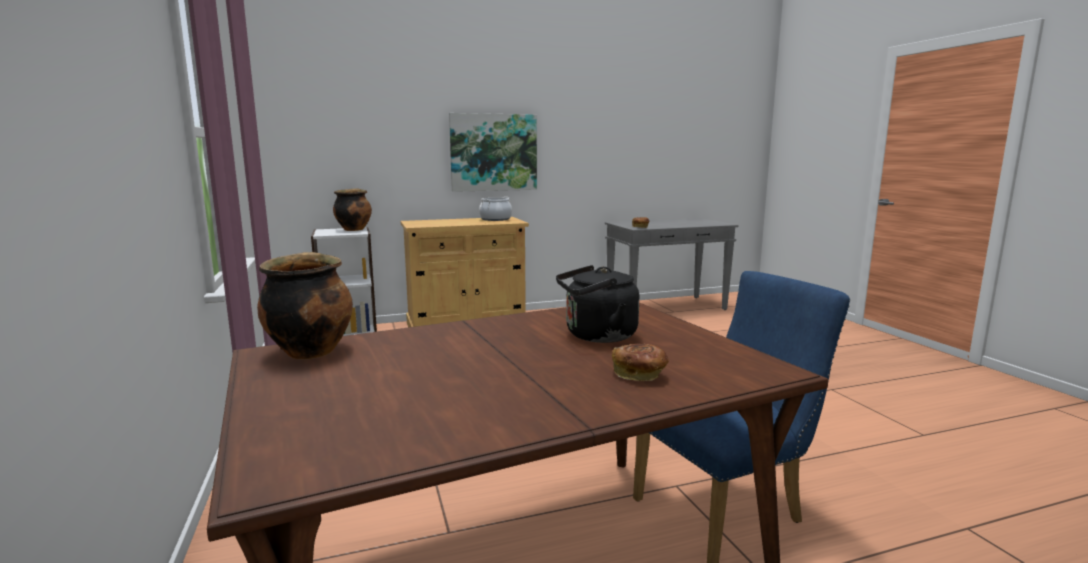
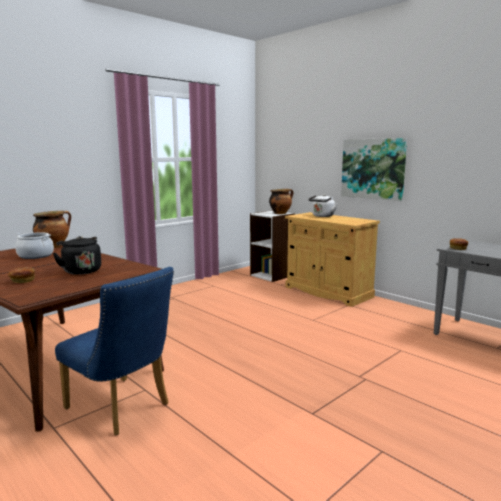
camera: 65 degrees right, 0 degrees up
cooking pot [479,197,512,221] -> cooking pot moved to [15,232,54,259]
none -> white kettle [309,195,338,217]

